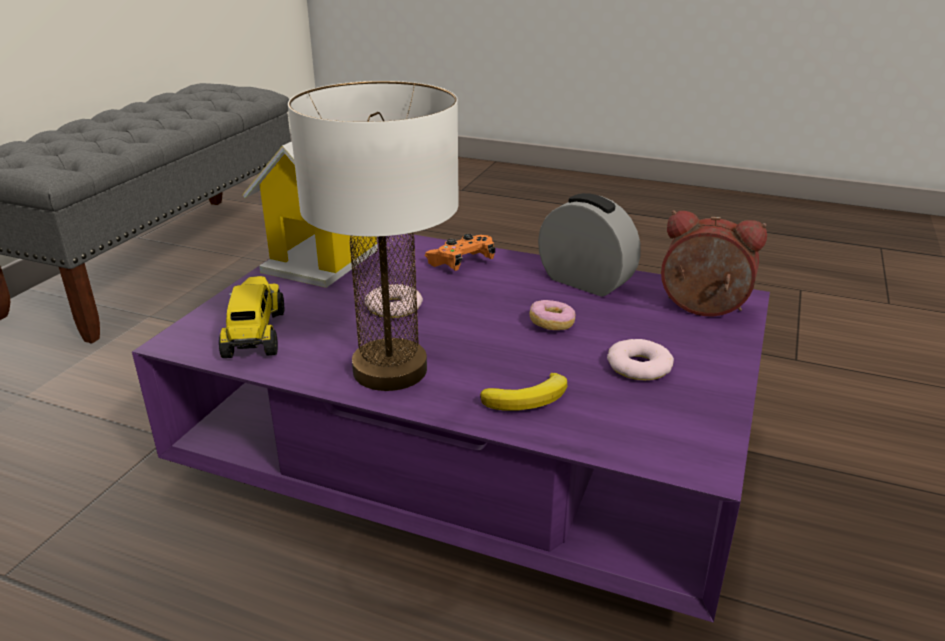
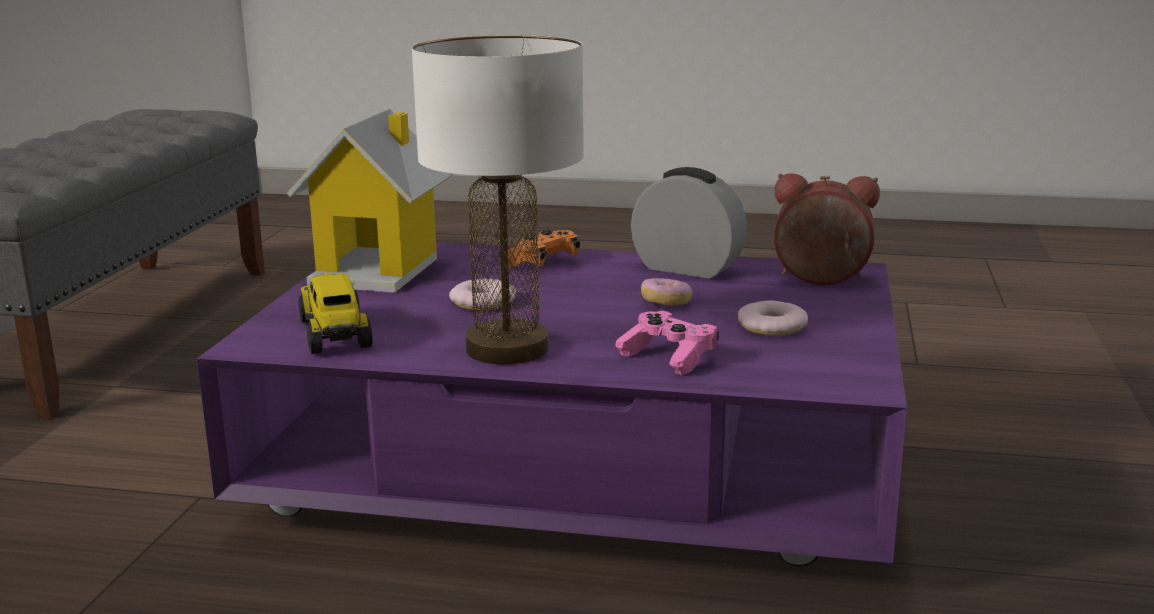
camera: 10 degrees left, 10 degrees down
banana [480,373,567,411] -> pink game controller [615,311,719,375]

